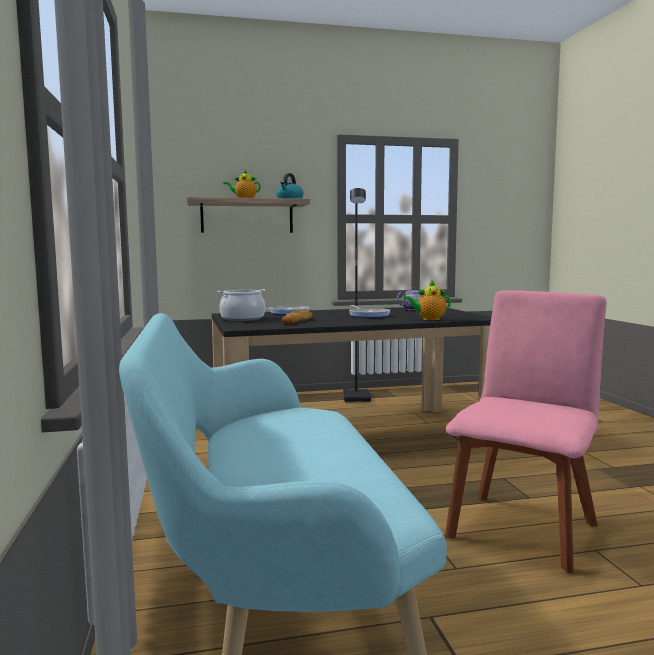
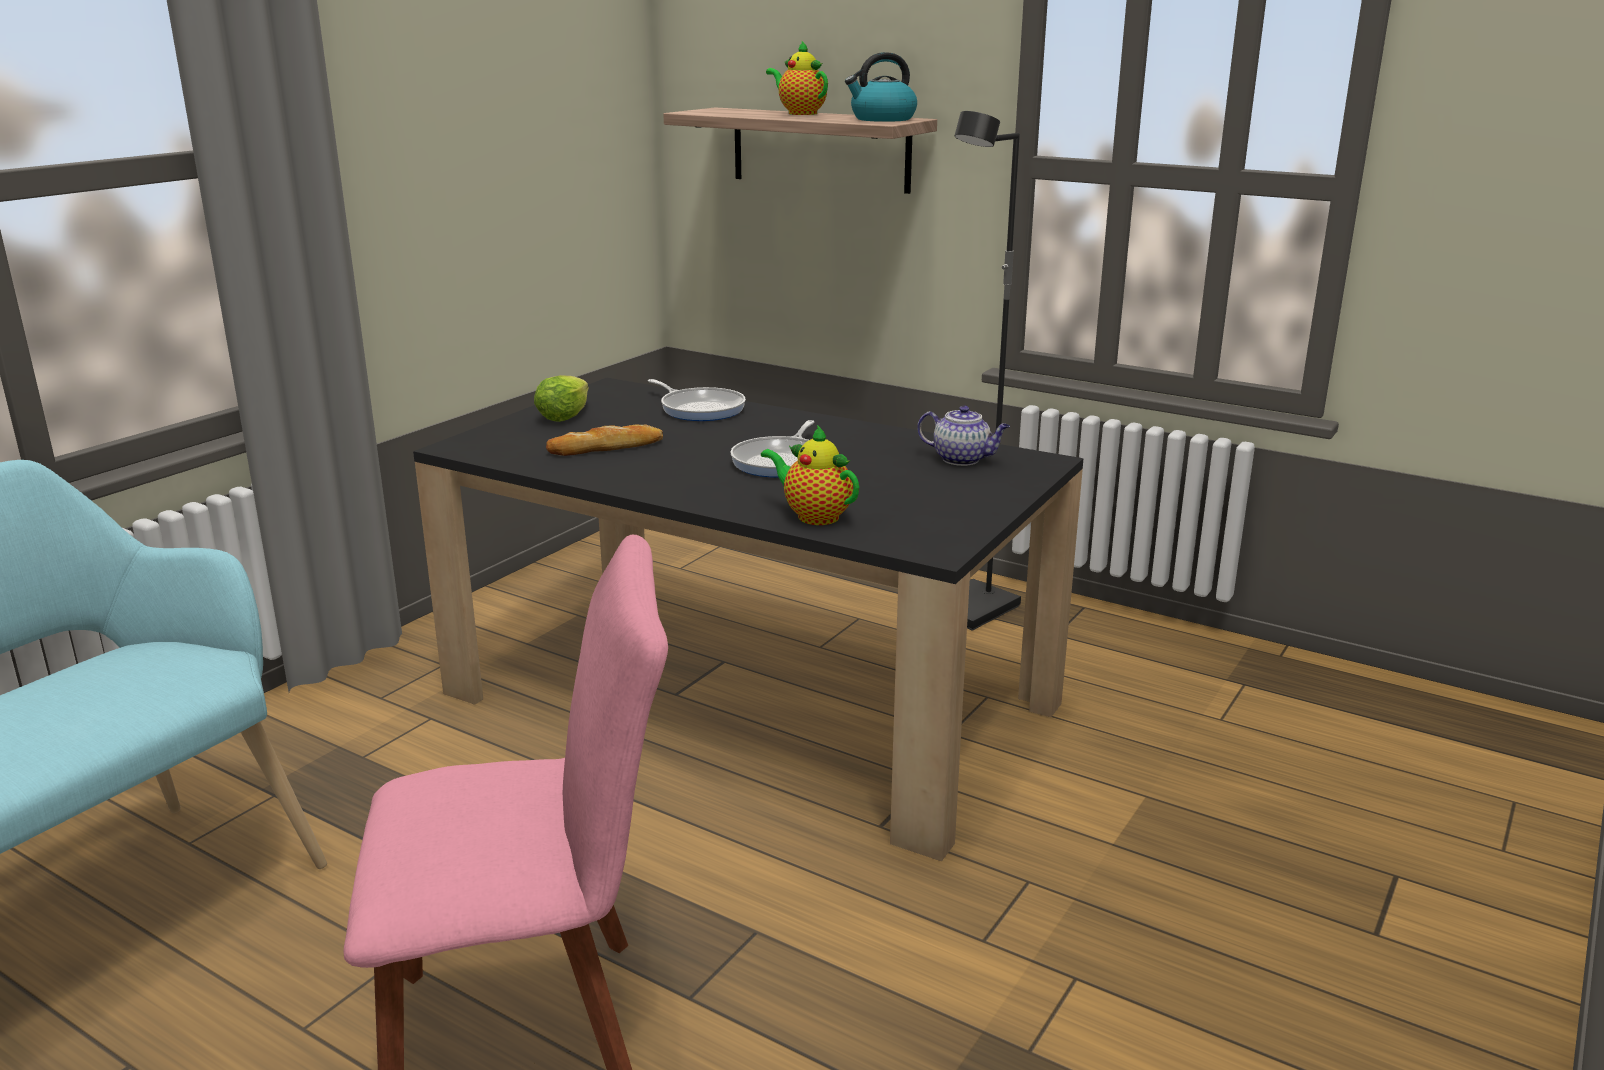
camera: 45 degrees right, 15 degrees up
cooking pot [217,289,266,321] -> lettuce [534,375,589,422]

